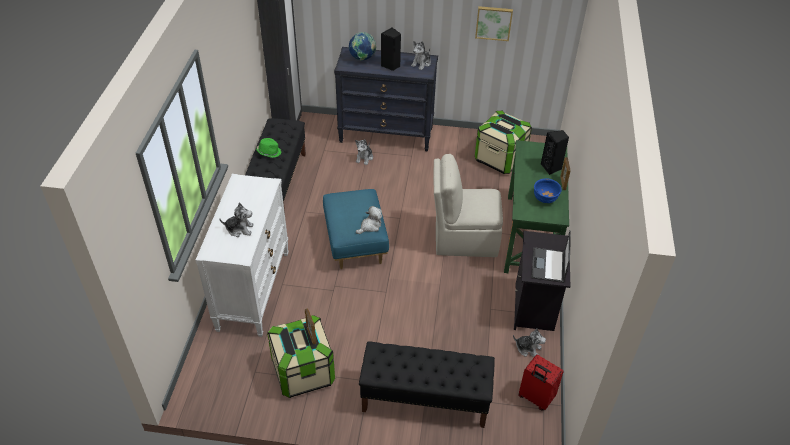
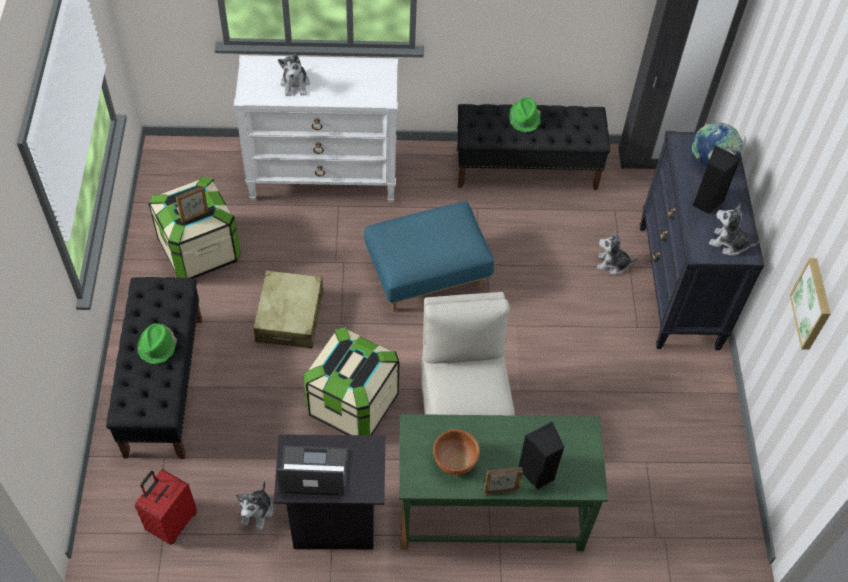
camera: 80 degrees right, 10 degrees up
plush toy [356,206,382,234] -> none
storage box [475,111,532,174] -> storage box moved to [303,327,400,435]
blue bowl [534,178,562,203] -> brown bowl [433,429,480,475]
none -> green hat [137,323,177,364]
none -> beige suitcase [253,270,323,349]

